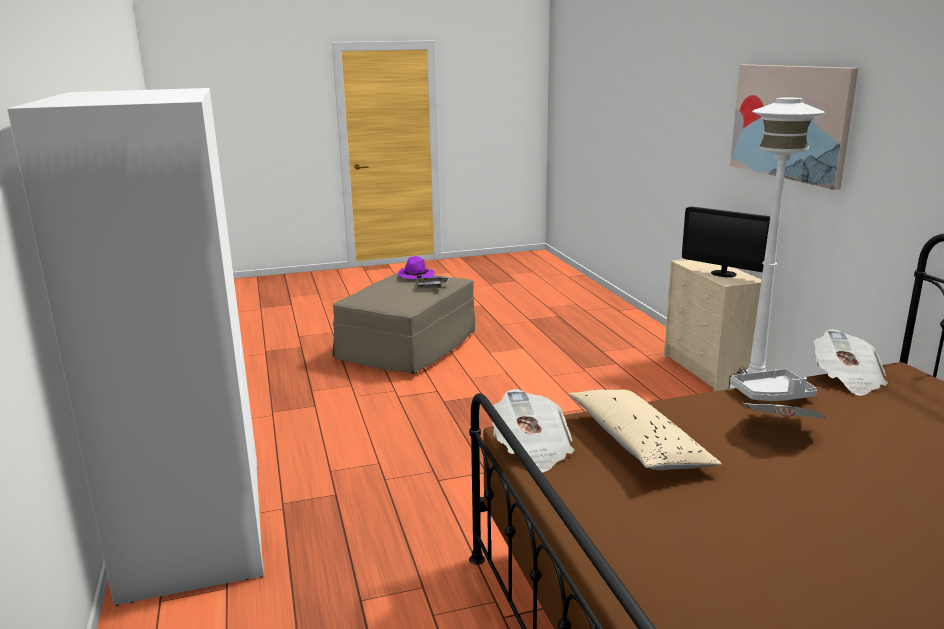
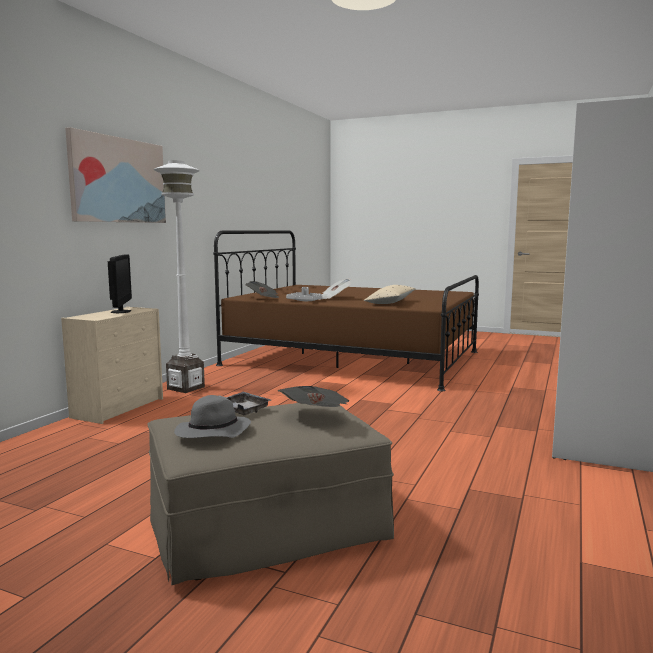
camera: 140 degrees left, 10 degrees down
purple hat [397,256,435,280] -> grey hat [174,395,251,438]
newspaper [492,389,574,473] -> newspaper moved to [278,386,350,407]

